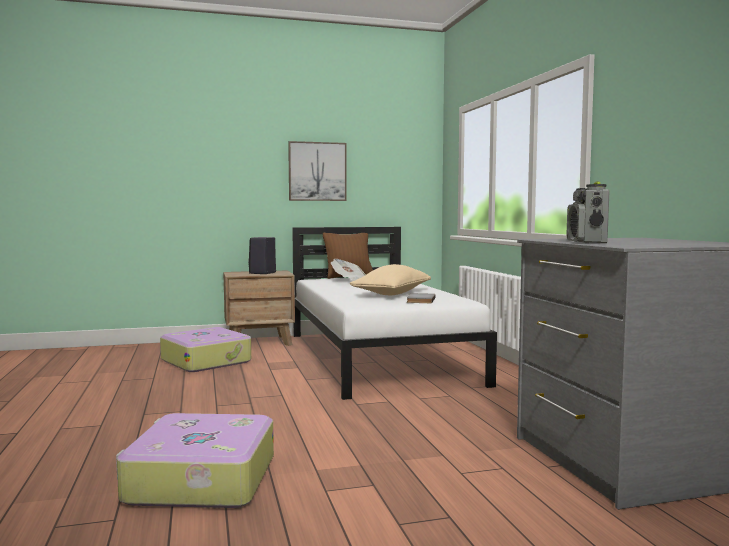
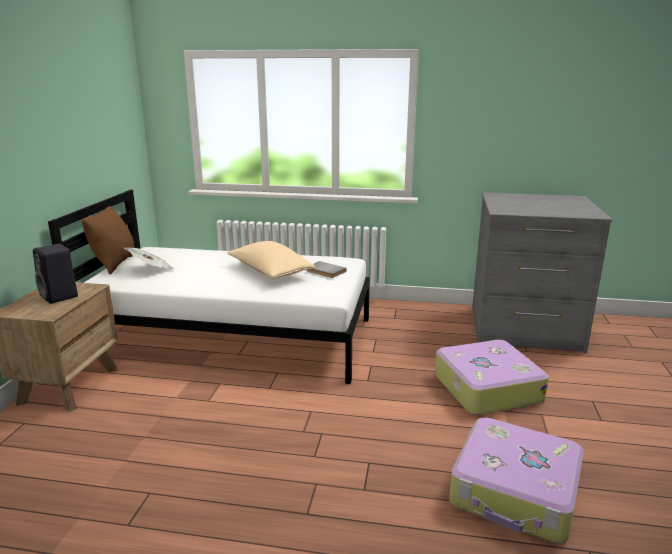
camera: 65 degrees left, 15 degrees up
suitcase [160,327,251,372] -> suitcase moved to [435,340,549,415]
picture [288,141,347,201] -> none
radio [566,181,610,243] -> none

